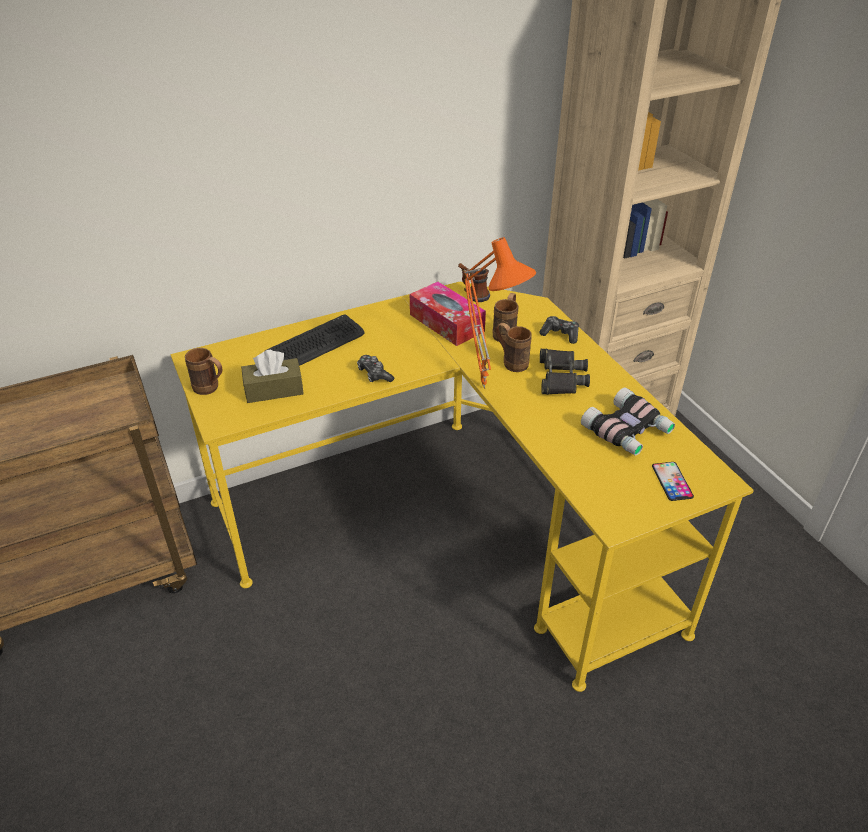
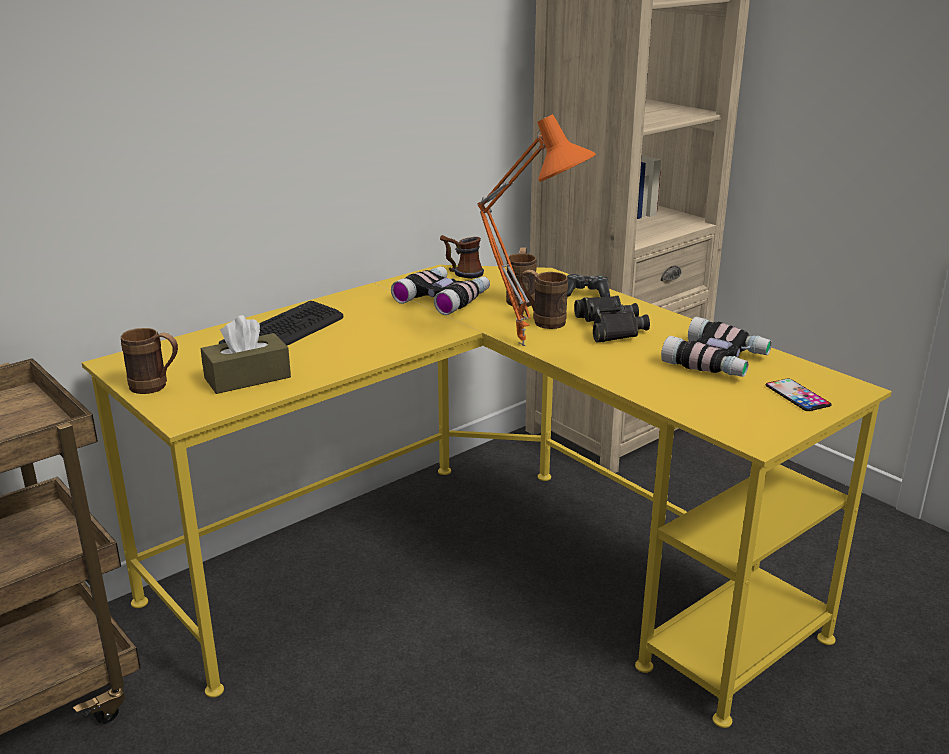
camera: 15 degrees left, 15 degrees down
game controller [357,355,394,382] -> none
tissue box [410,282,486,346] -> binoculars [391,266,490,315]

